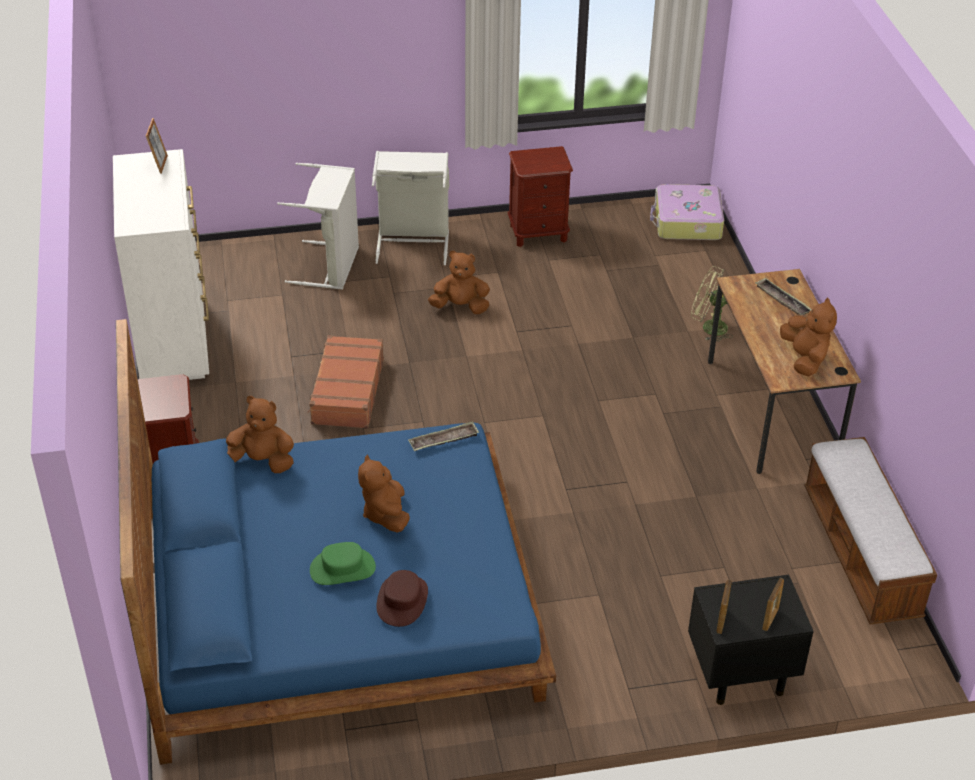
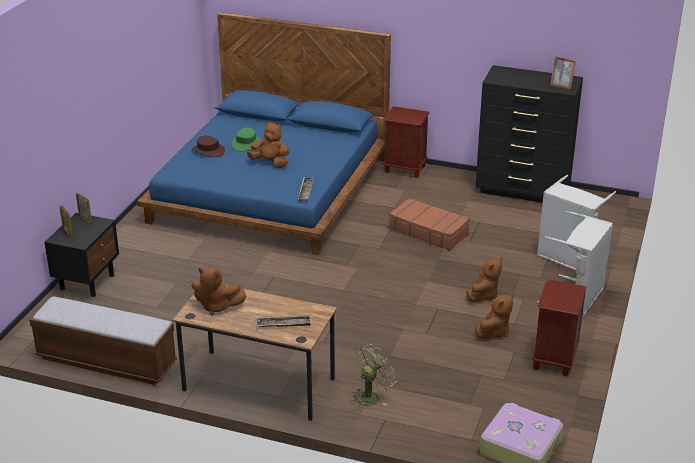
camera: 120 degrees right, 10 degrees down
white dresser [113,149,209,380] -> black dresser [475,65,583,203]
brown plush toy [226,396,294,473] -> brown plush toy moved to [475,294,514,339]

